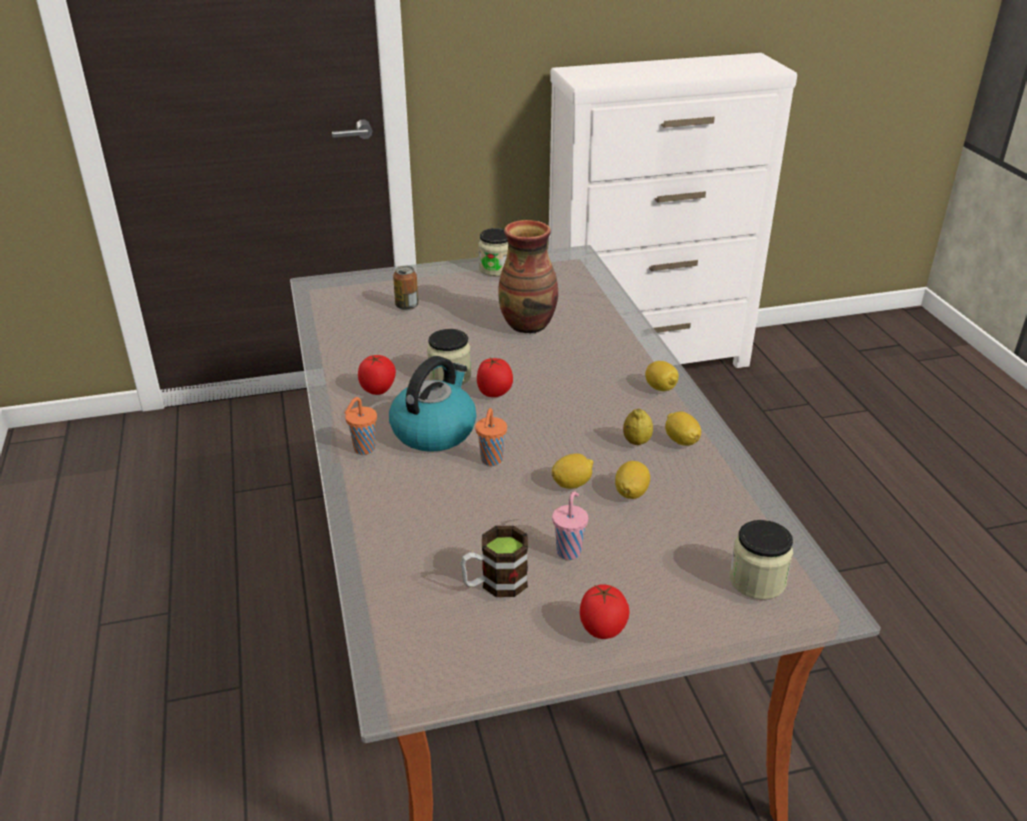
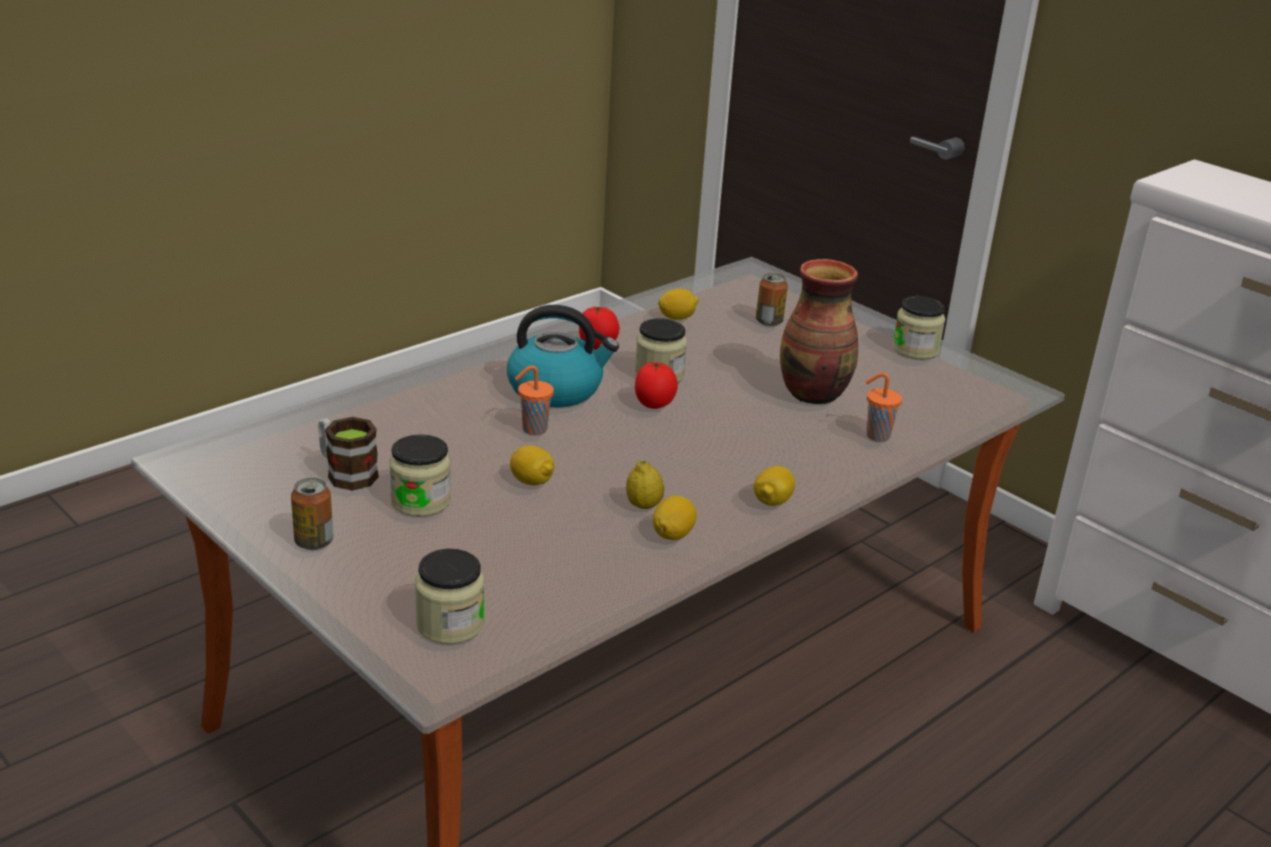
camera: 60 degrees right, 5 degrees down
orange cup [345,397,377,455] -> orange cup moved to [865,373,902,442]
pink cup [552,491,588,560] -> jar [389,434,451,517]
tomato [580,584,629,639] -> can [291,478,333,550]
lemon [615,461,650,499] -> lemon moved to [658,289,699,320]

